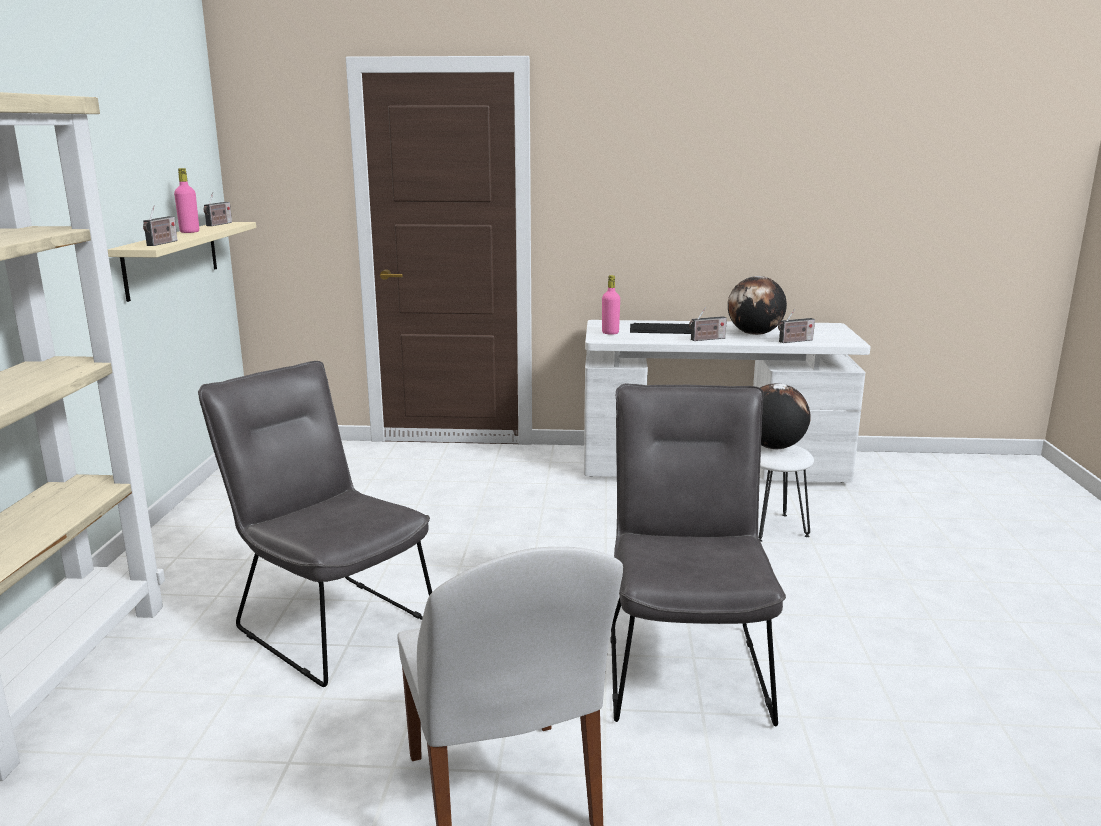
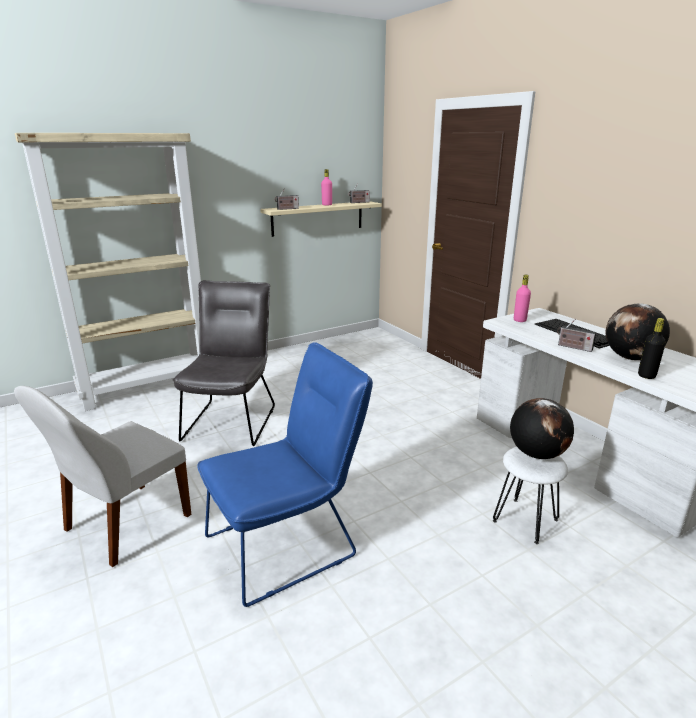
camera: 55 degrees right, 5 degrees up
grey chair [610,383,786,726] -> blue chair [197,342,373,607]
radio [778,309,815,343] -> black bottle [638,318,666,379]

